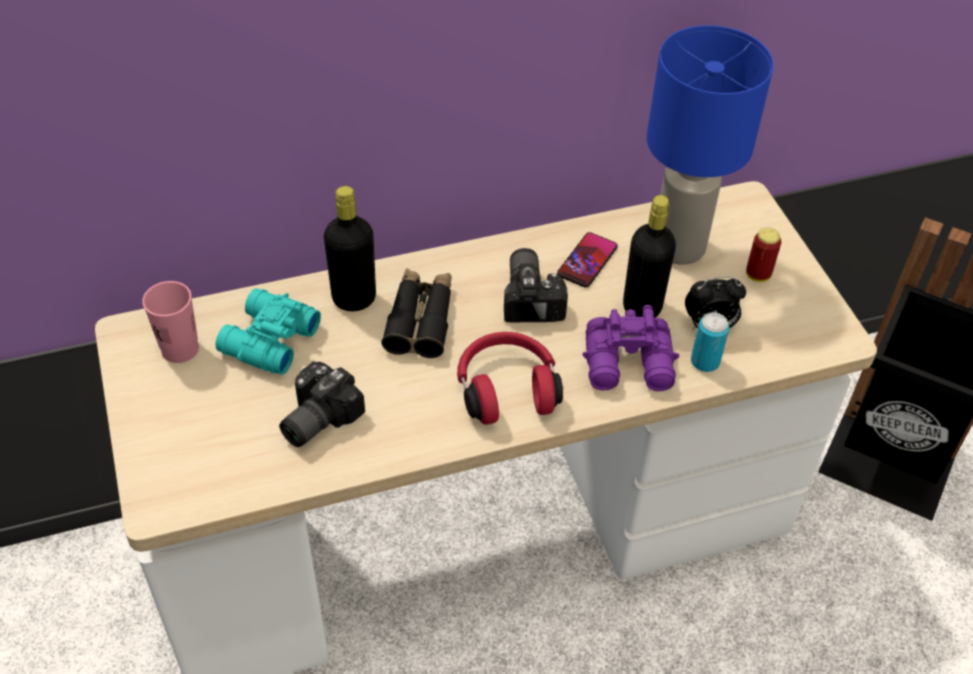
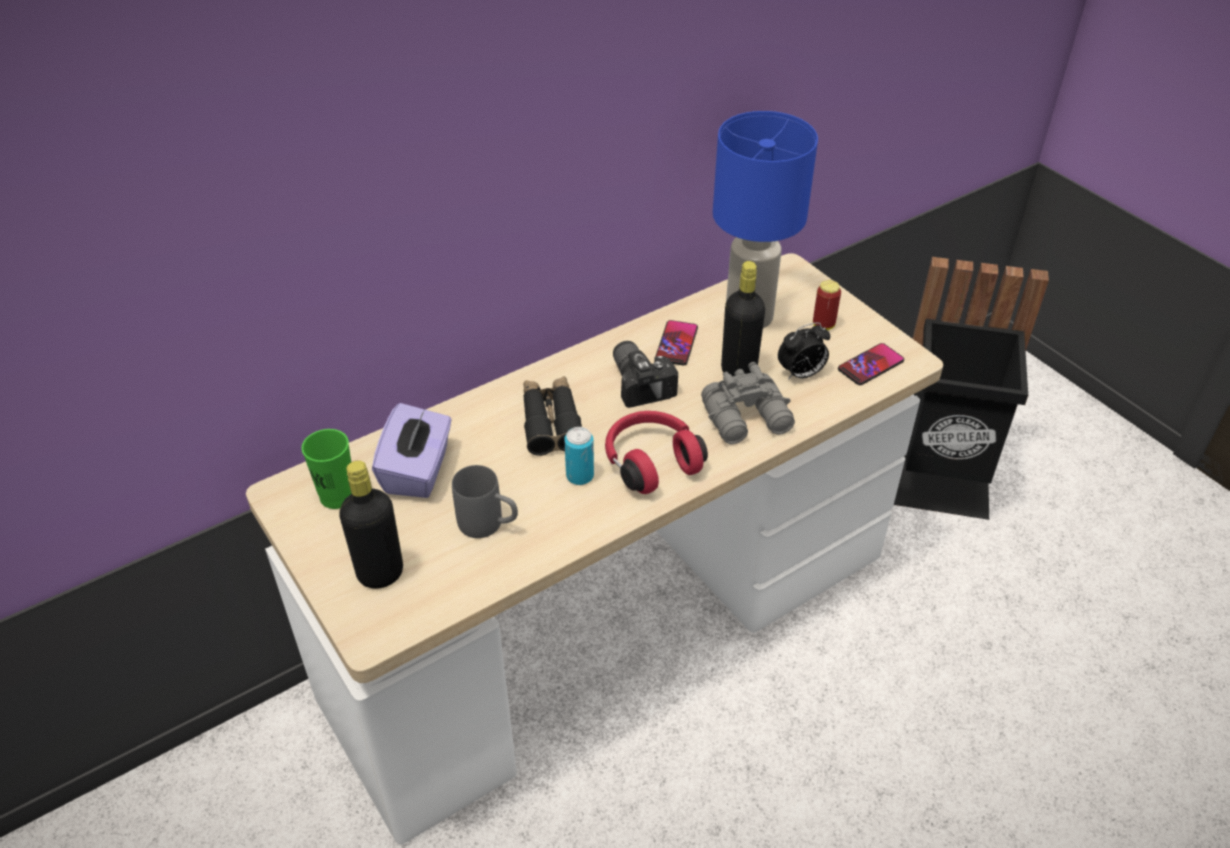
camera: 15 degrees left, 5 degrees down
pink cup [142,281,199,363] -> green cup [301,429,351,509]
turquoise binoculars [216,288,321,375] -> purple tissue box [372,403,452,498]
camera [279,362,365,447] -> grey mug [452,465,518,538]
black bottle [324,186,376,311] -> black bottle moved to [339,461,403,589]
purple binoculars [582,305,679,391] -> grey binoculars [701,362,795,444]
can [691,312,729,372] -> can moved to [564,427,594,485]
none -> phone [838,343,904,385]

